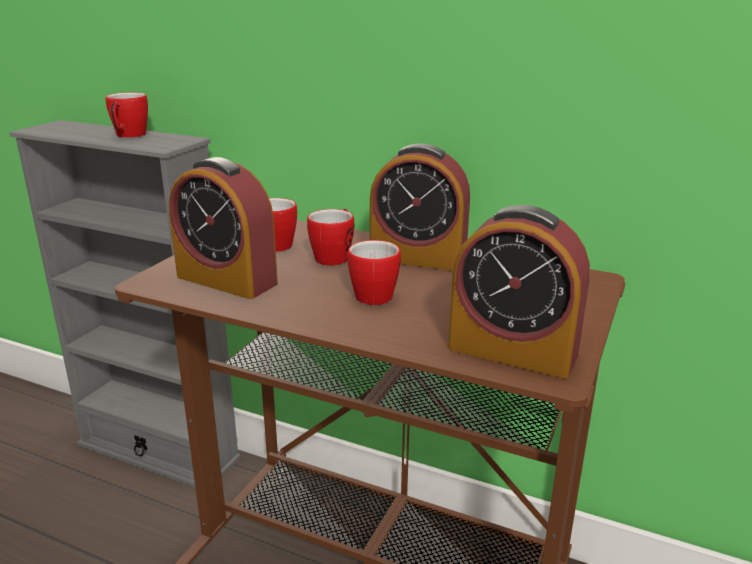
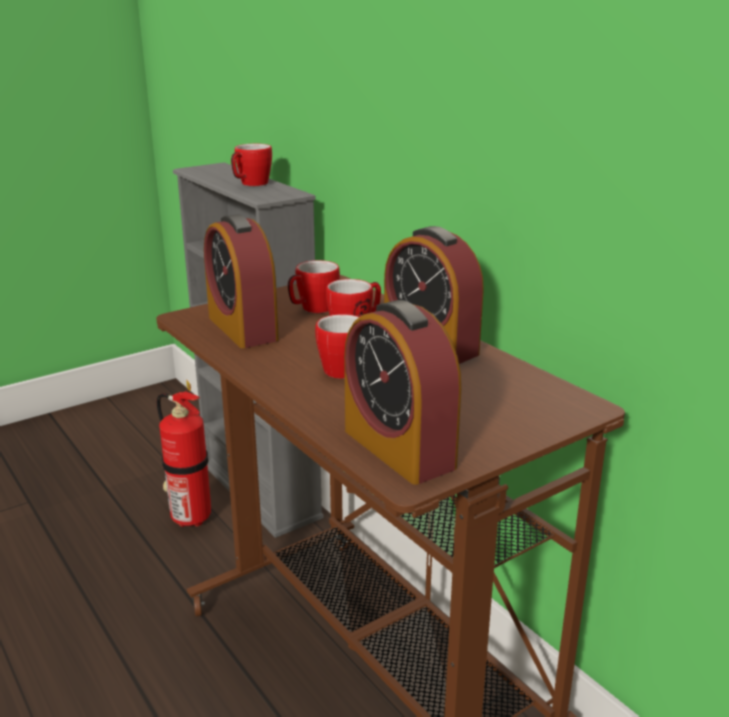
camera: 30 degrees right, 0 degrees up
none -> fire extinguisher [157,381,211,527]

